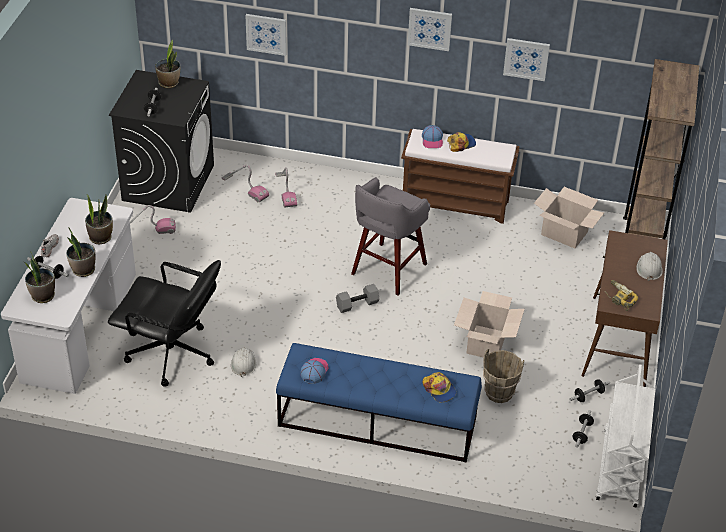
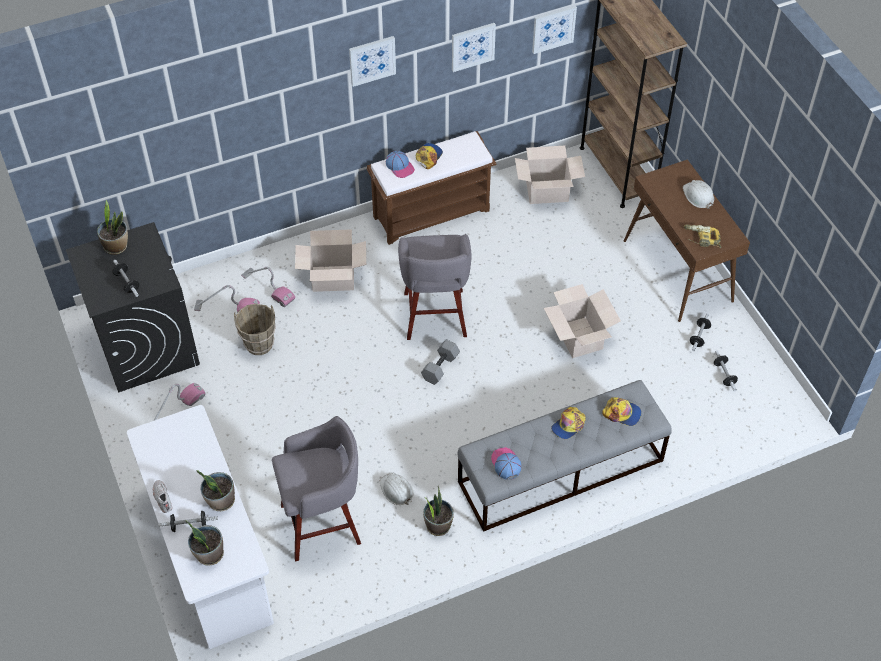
camera: 35 degrees left, 10 degrees up
potted plant [85,195,113,244] -> potted plant moved to [423,487,454,536]
black office chair [108,260,221,387] -> grey stool [272,416,361,561]
picture [245,14,287,56] -> picture moved to [532,6,577,54]
blue bench [276,343,482,462] -> grey bench [457,380,672,532]
brown bucket [483,349,524,403] -> brown bucket moved to [234,304,276,355]
white cart [596,364,655,507] -> none
none -> cardboard box [295,229,366,292]
none -> cap [551,407,586,439]

